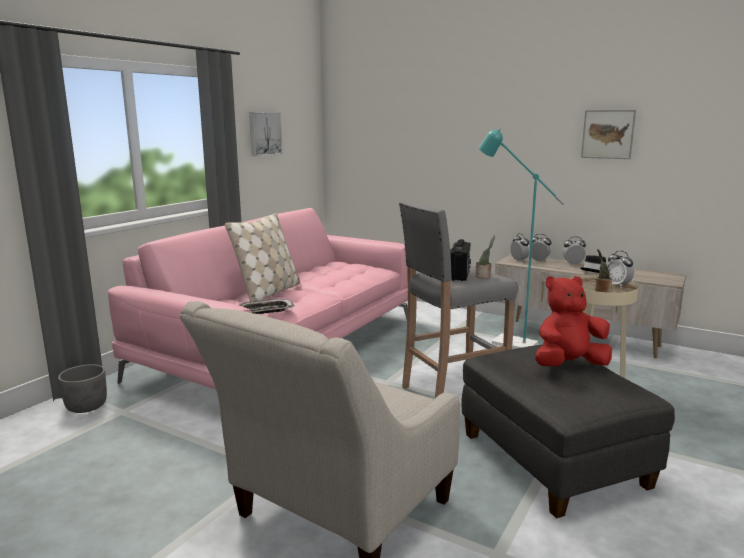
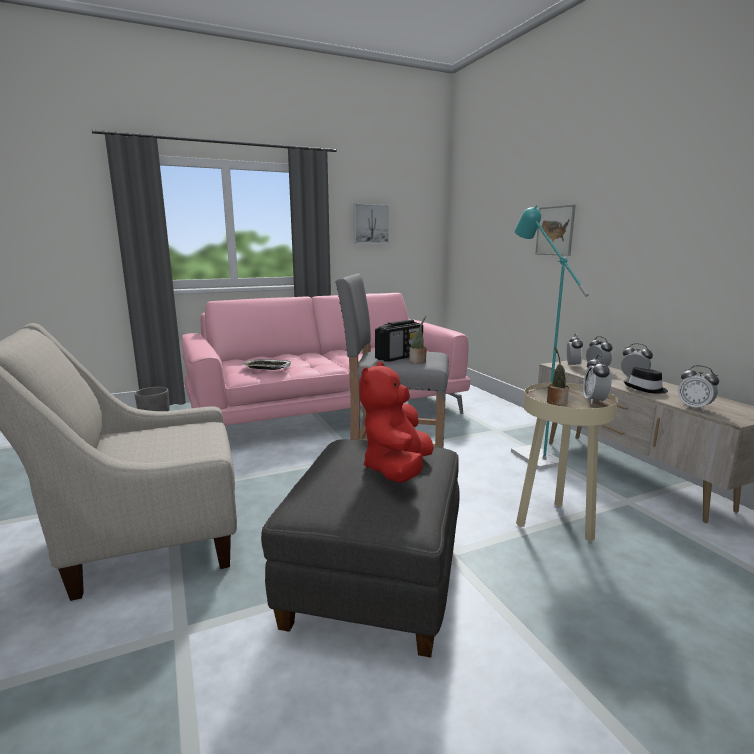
camera: 35 degrees right, 0 degrees up
beige pillow [225,213,300,302] -> none
red plush toy [535,276,612,366] -> red plush toy turned 90 degrees counterclockwise [359,362,434,482]
picture [581,110,636,159] -> picture moved to [535,205,576,256]
none -> alarm clock [678,365,719,411]

